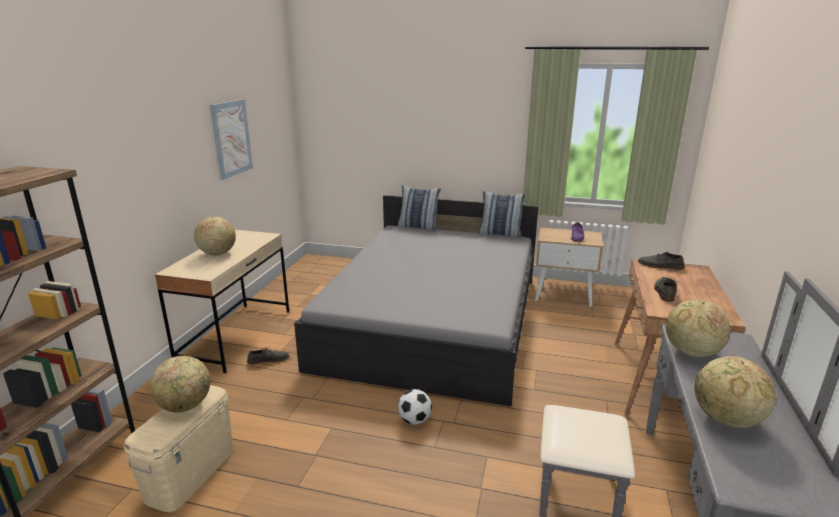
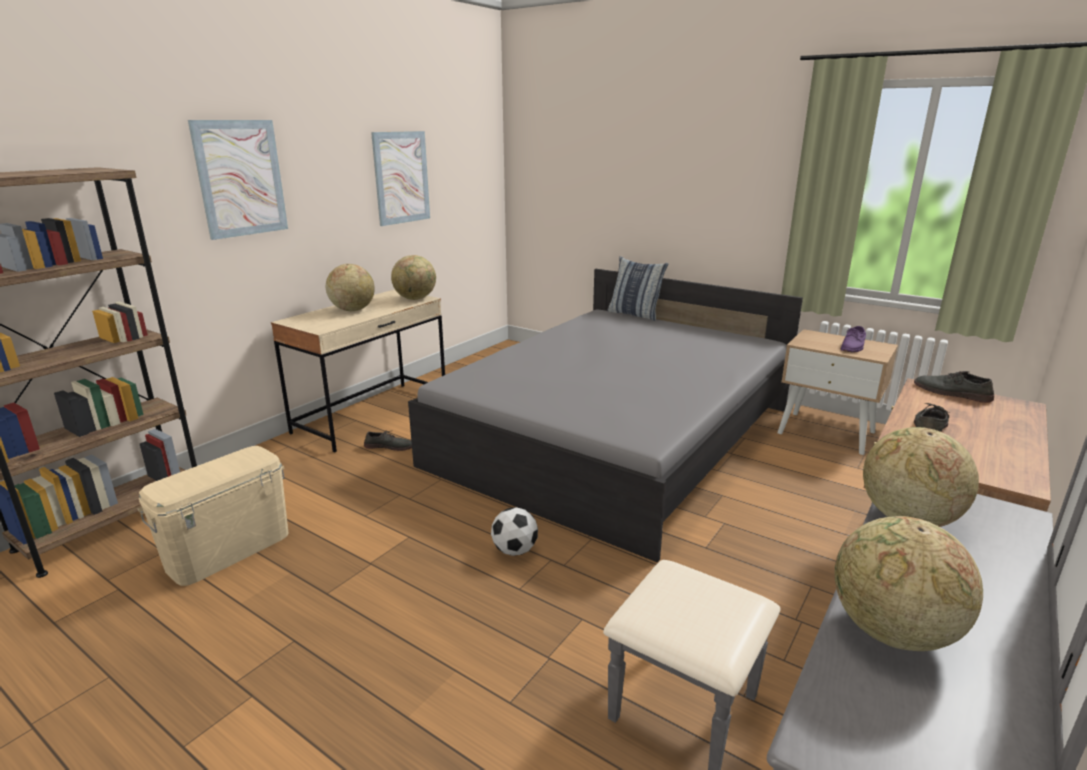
camera: 20 degrees right, 0 degrees up
globe [150,356,211,412] -> globe moved to [391,255,436,300]
pillow [479,191,526,238] -> none
none -> picture [188,120,288,240]

